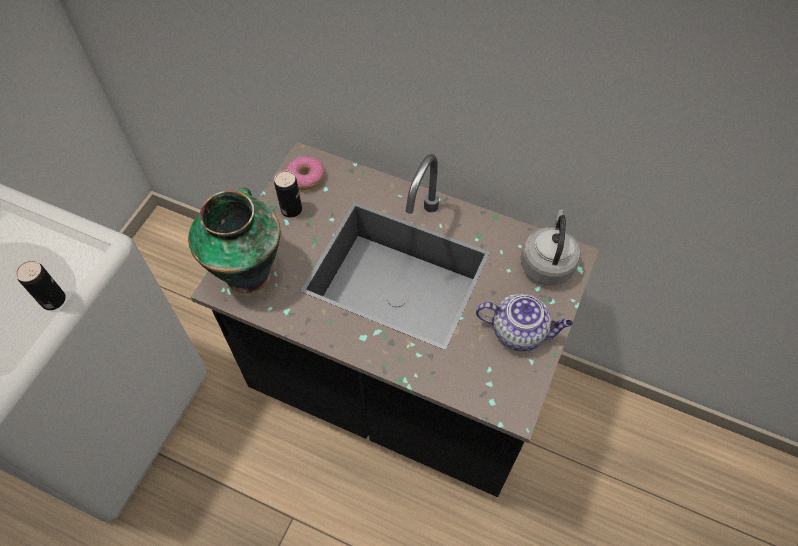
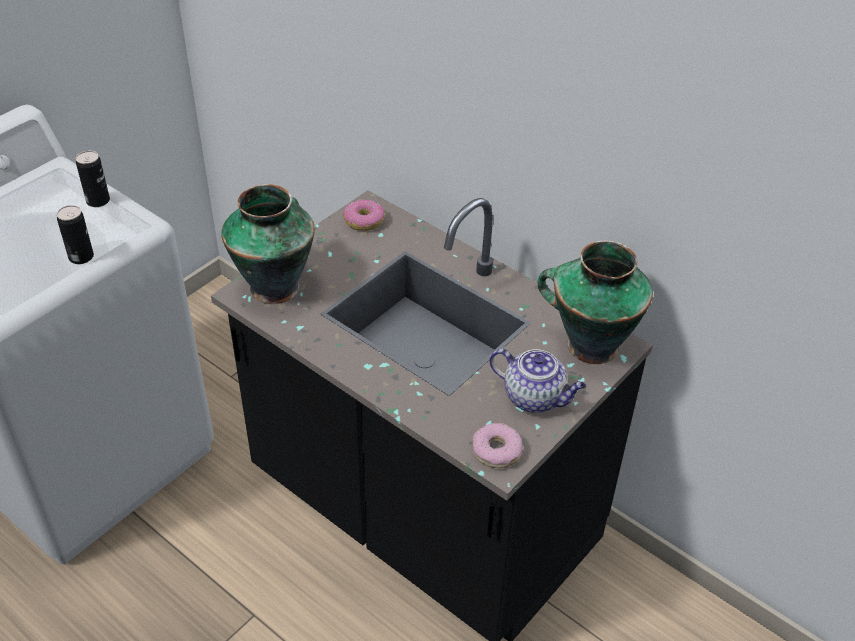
camera: 15 degrees right, 15 degrees down
can [274,171,302,218] -> can moved to [76,151,110,207]
grey kettle [521,209,581,285] -> vase [537,240,653,364]
none -> donut [472,423,523,468]

